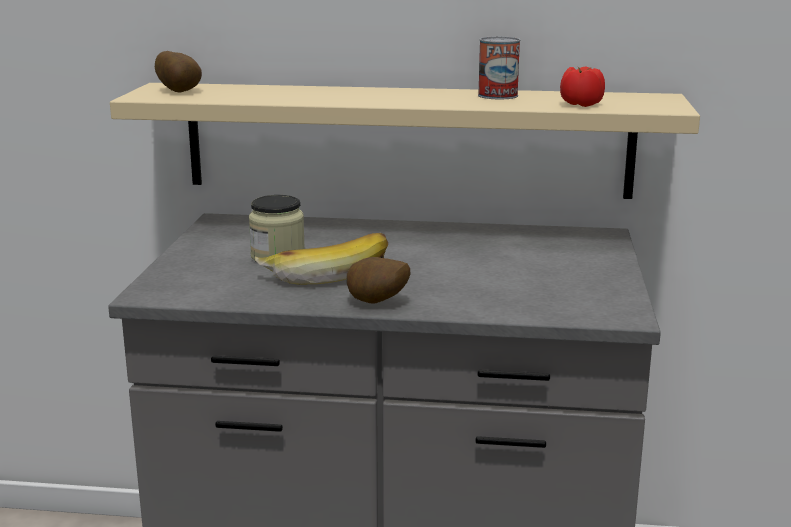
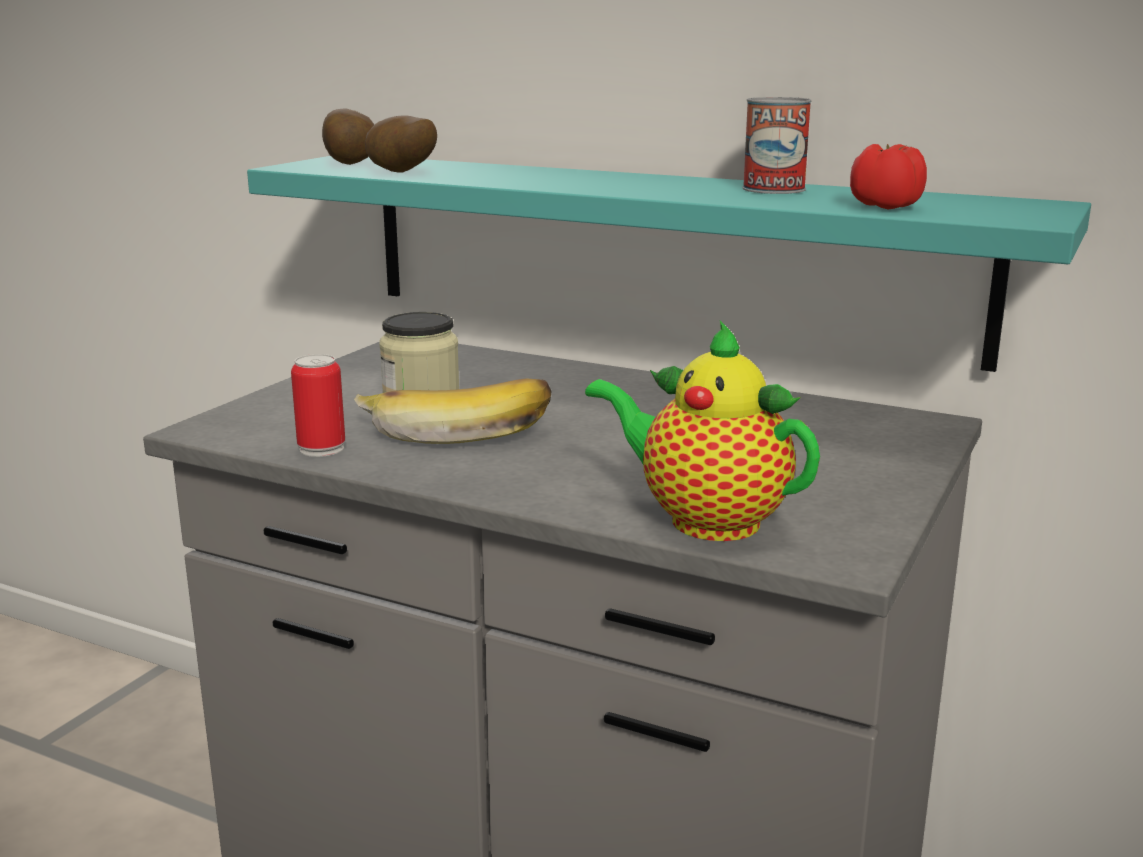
camera: 20 degrees right, 0 degrees up
beige shelf [110,83,700,199] -> turquoise shelf [247,156,1091,372]
potato [347,257,410,304] -> potato moved to [365,115,437,173]
none -> can [291,354,345,457]
none -> teapot [585,321,820,541]

